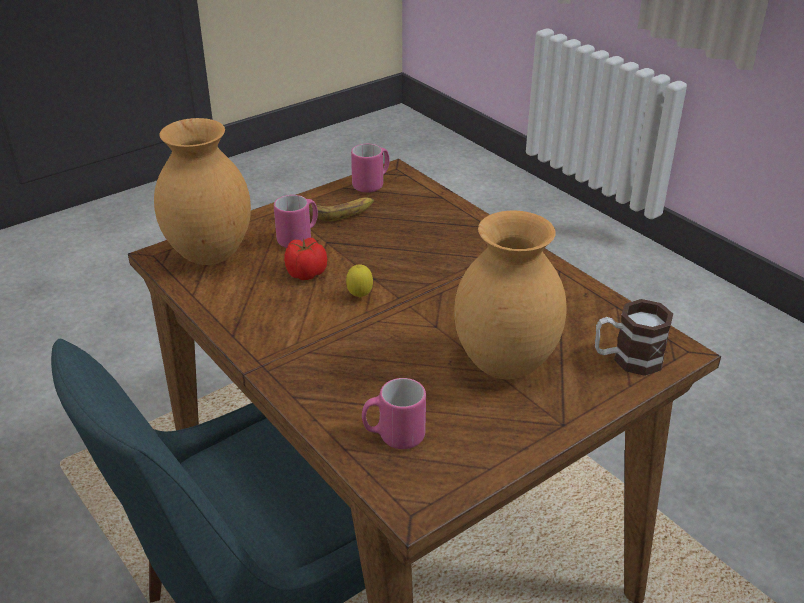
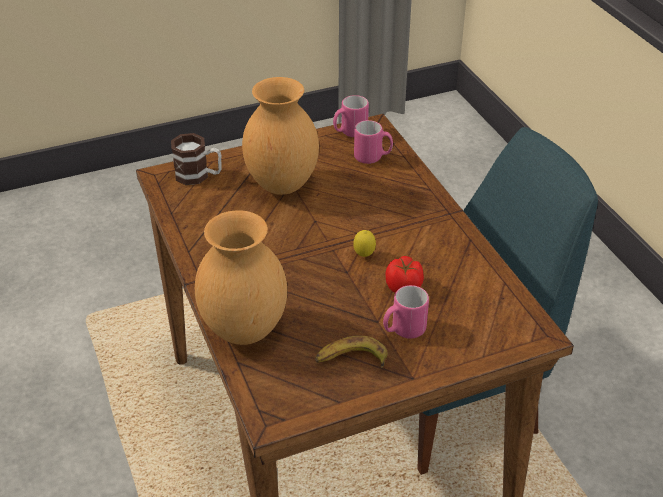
camera: 165 degrees left, 5 degrees up
brown vase [154,118,251,265] -> brown vase moved to [195,210,287,345]
pink mug [351,144,390,193] -> pink mug moved to [333,95,369,137]

